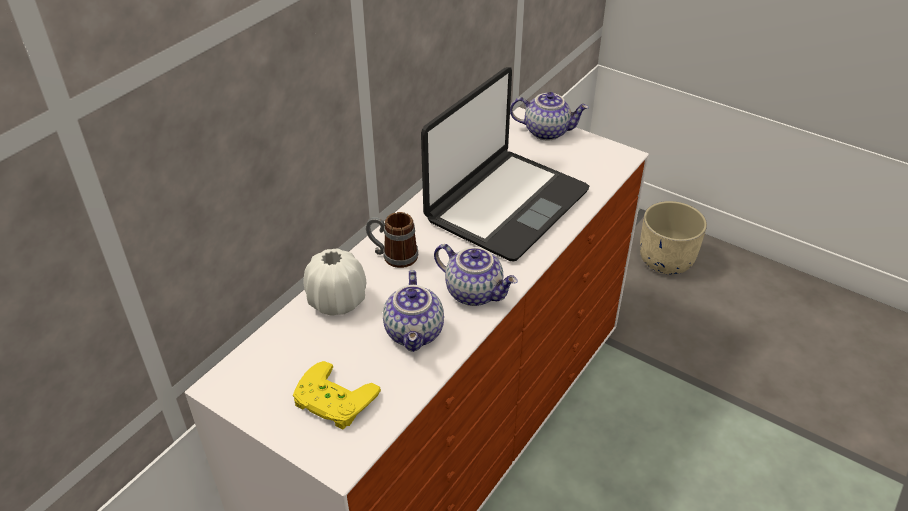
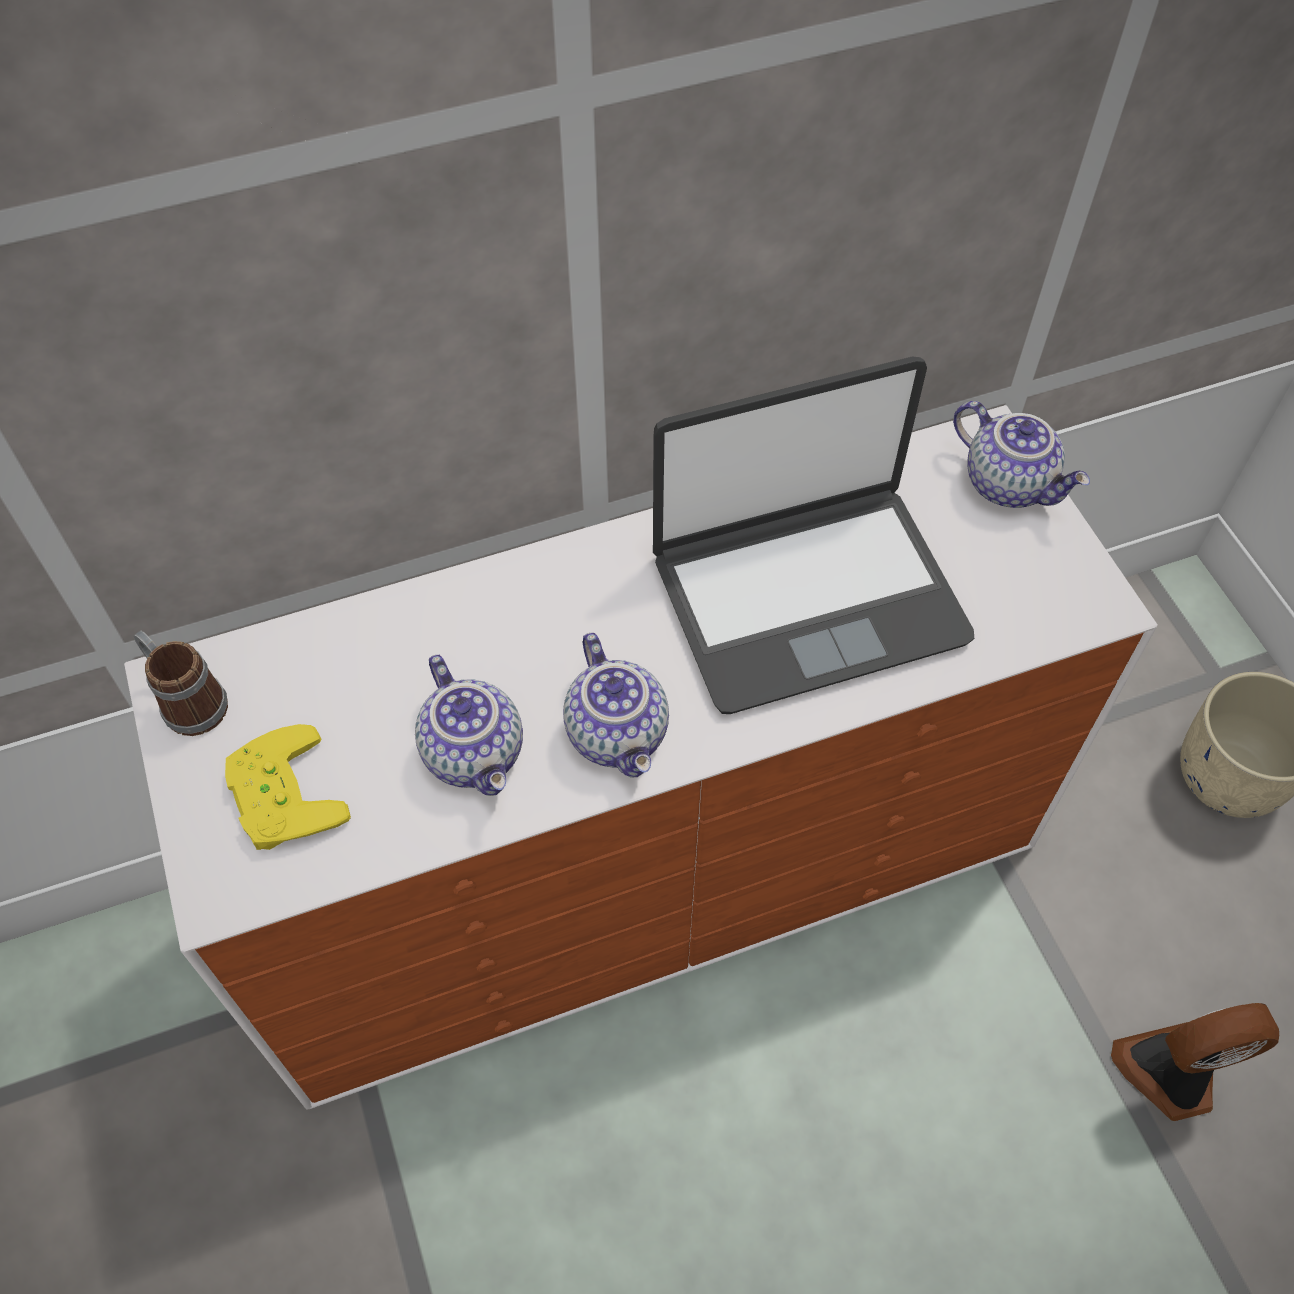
camera: 35 degrees right, 15 degrees up
white vase [304,249,366,316] -> none
mug [366,212,418,268] -> mug moved to [133,630,228,736]
teapot [383,270,444,352] -> teapot turned 60 degrees counterclockwise [415,655,523,796]
none -> fan [1111,1003,1279,1121]

